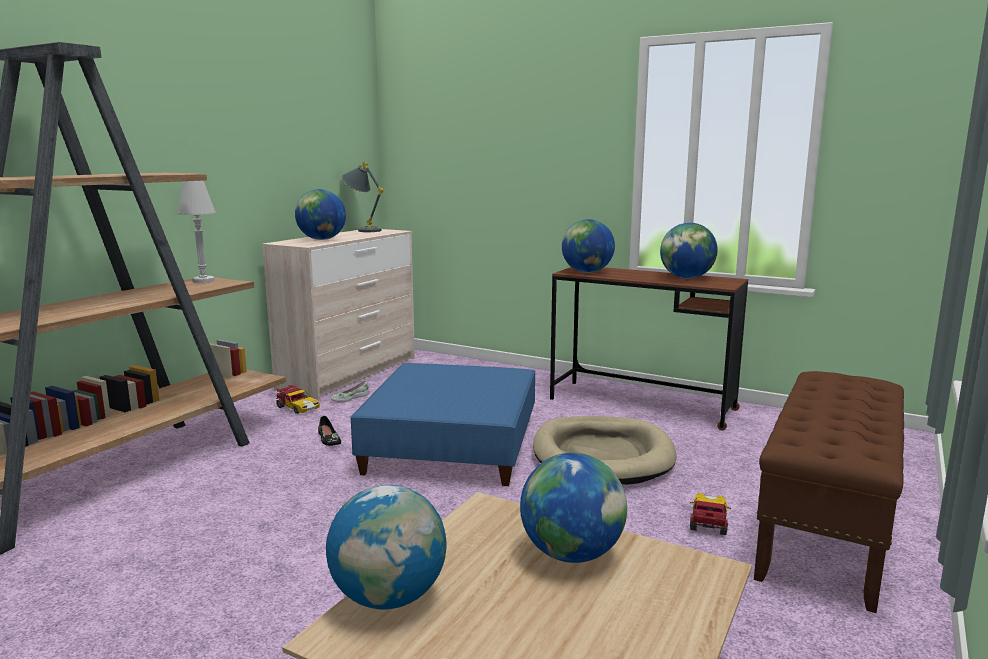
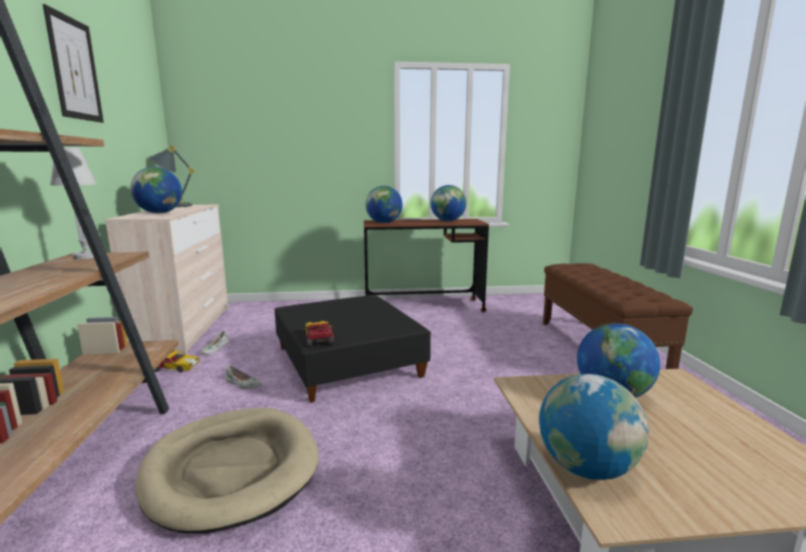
camera: 35 degrees left, 0 degrees up
black shoe [318,416,341,446] -> white shoe [225,365,261,389]
blue ottoman [350,363,536,486] -> black ottoman [274,295,431,403]
beige dog bed [533,416,677,485] -> beige dog bed moved to [136,408,319,533]
toy car [690,493,731,535] -> toy car moved to [303,321,334,346]
none -> picture [43,4,104,123]

